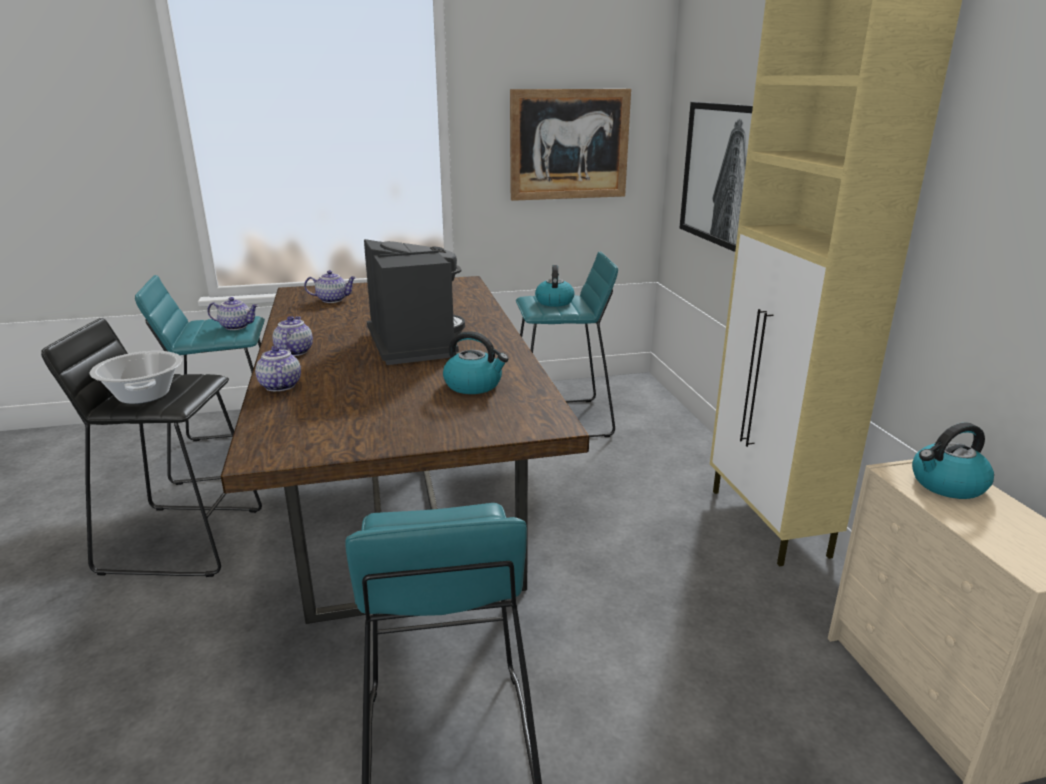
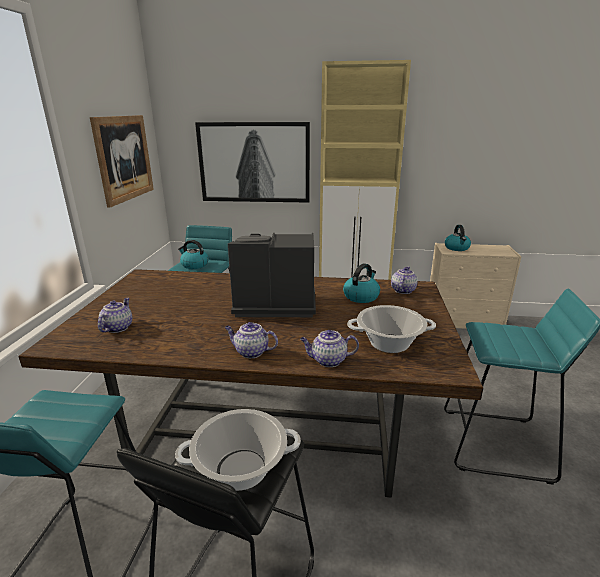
camera: 70 degrees left, 0 degrees up
teapot [207,297,259,330] -> teapot moved to [391,266,418,294]
none -> cooking pot [347,305,436,353]

